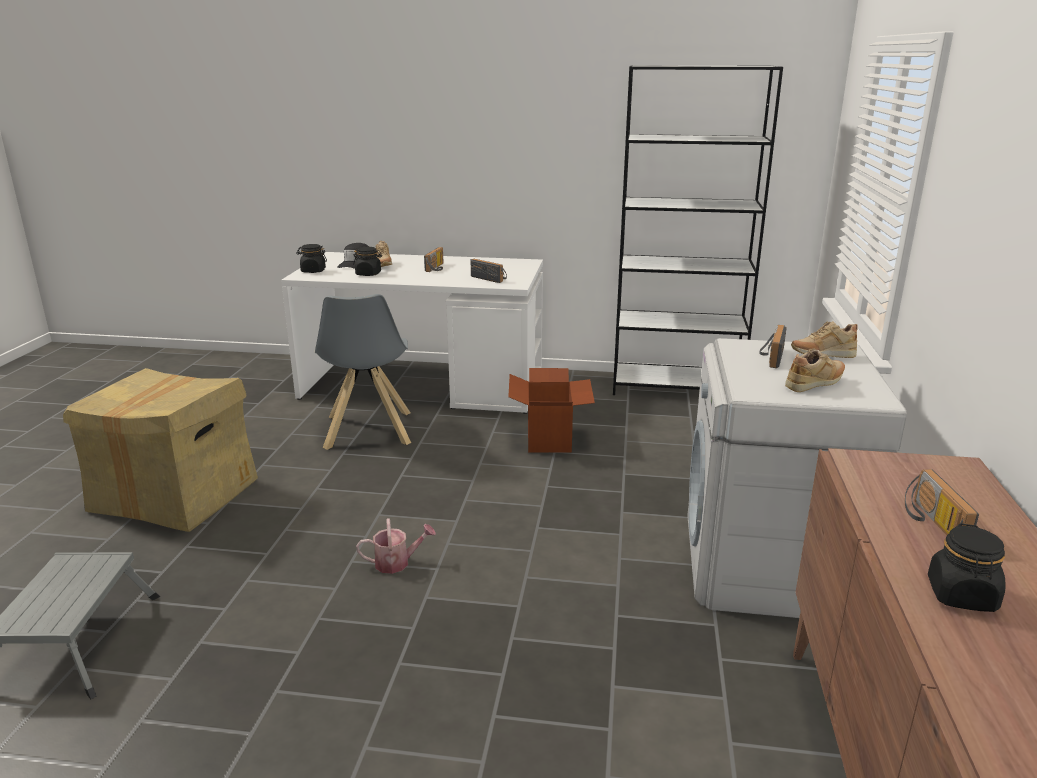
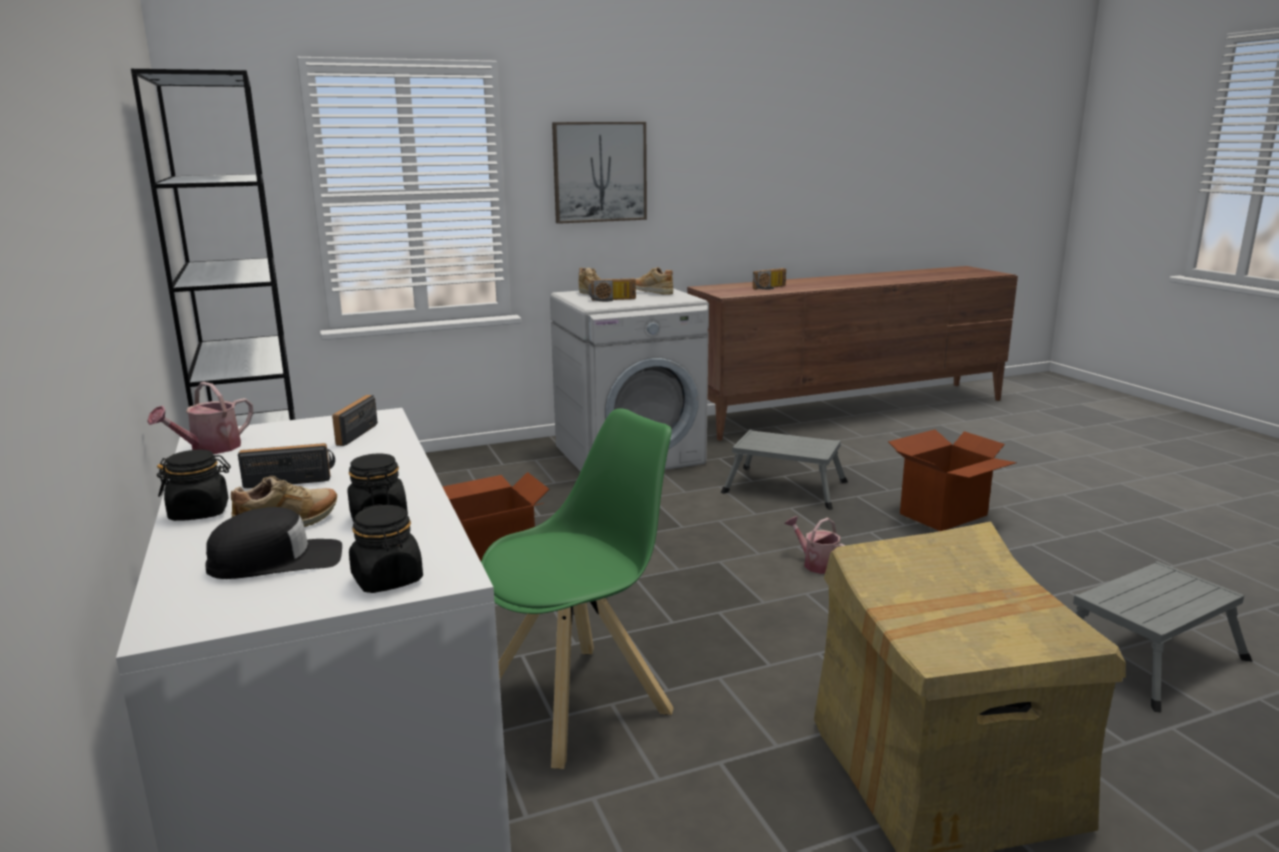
camera: 120 degrees left, 5 degrees down
grey chair [315,294,411,450] -> green chair [481,408,674,769]
black jar [928,523,1006,612] -> black jar moved to [157,450,231,521]
none -> watering can [147,382,253,454]
none -> picture [552,122,647,224]
none -> grey step ladder [721,430,848,510]
none -> cardboard box [888,429,1017,531]

